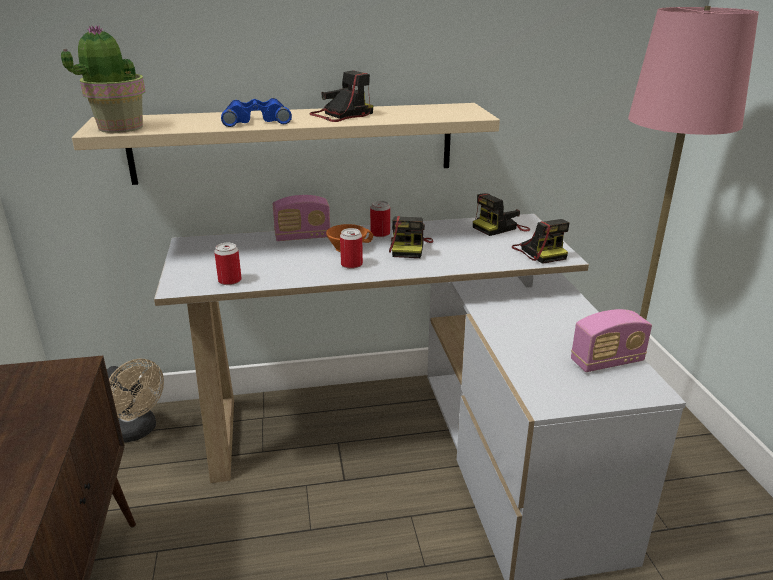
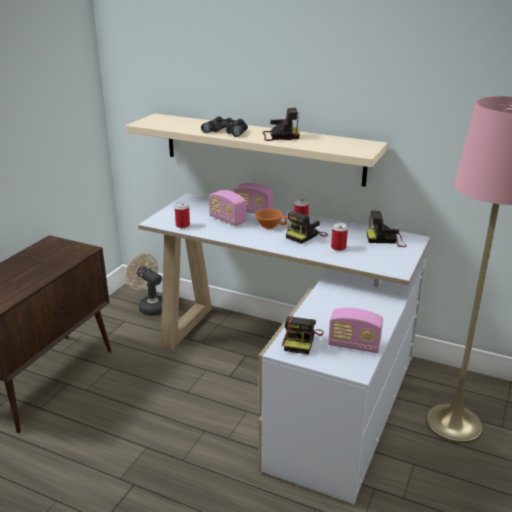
camera: 35 degrees right, 0 degrees up
potted plant [61,25,146,133] -> none
beige fan [107,359,164,443] -> beige fan turned 150 degrees clockwise [125,254,162,316]
blue binoculars [221,98,292,127] -> black binoculars [201,116,248,137]
can [340,228,363,269] -> can moved to [331,223,348,251]
camera [512,219,570,264] -> camera moved to [282,316,324,354]
none -> radio [209,190,246,226]

